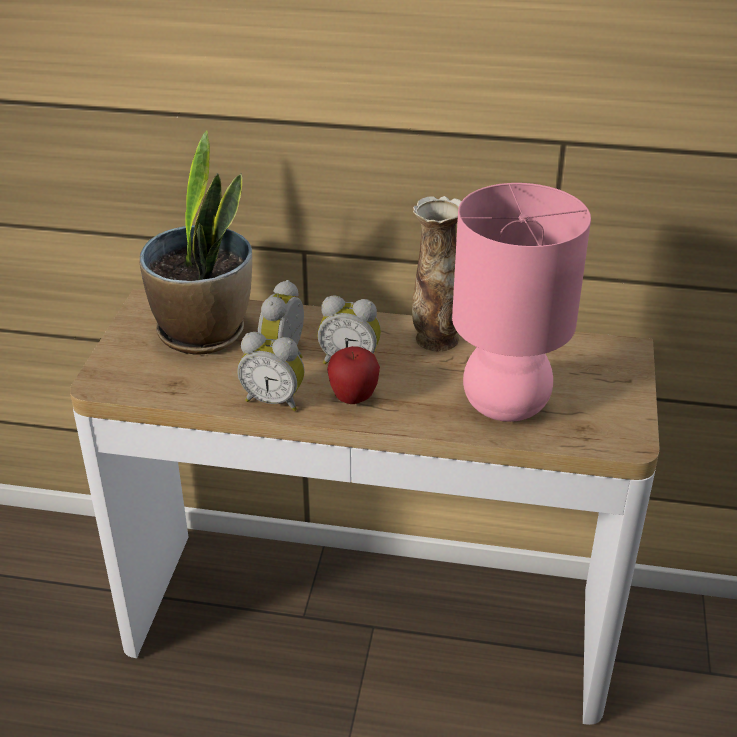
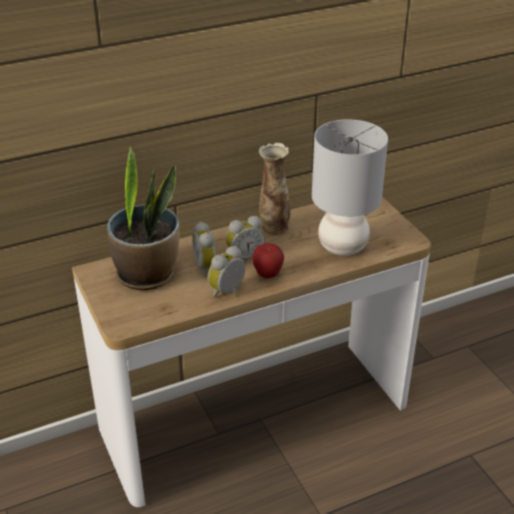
camera: 35 degrees left, 0 degrees up
alarm clock [237,332,305,411] -> alarm clock turned 150 degrees clockwise [208,246,246,298]
pink table lamp [452,183,591,422] -> grey table lamp [312,119,388,256]

